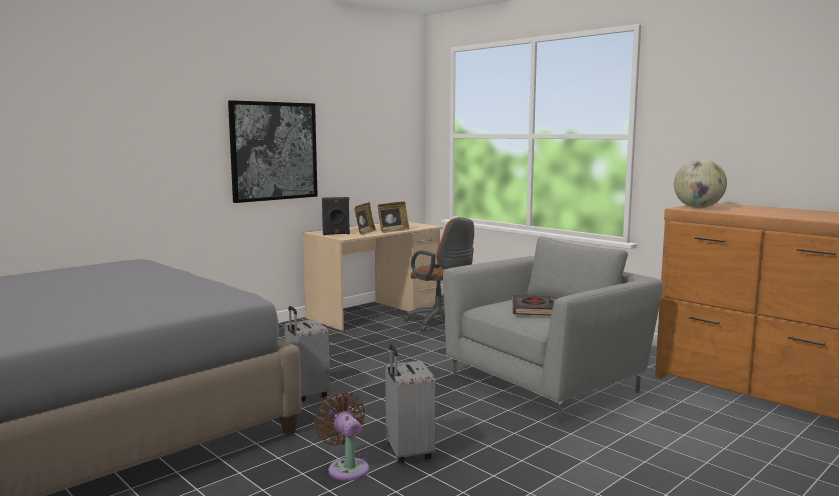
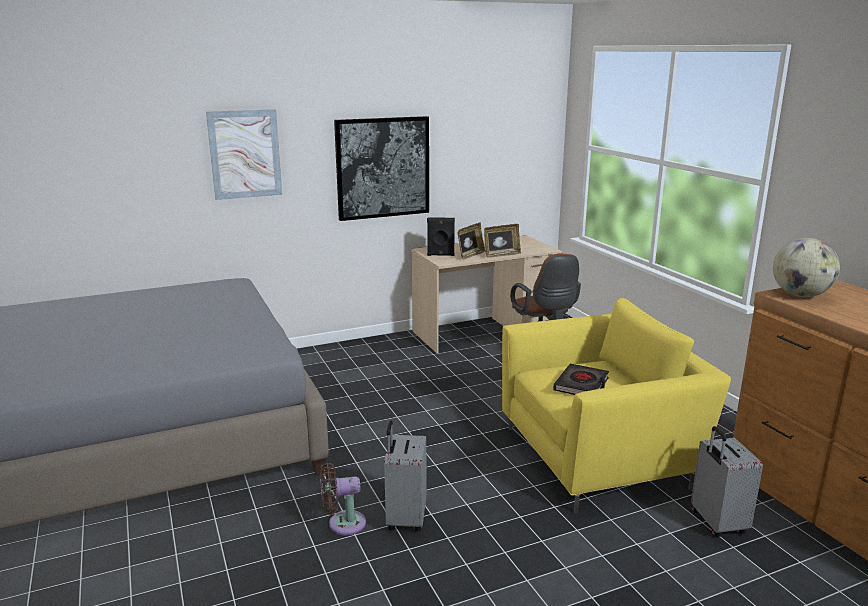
camera: 20 degrees right, 10 degrees up
grey suitcase [284,306,330,402] -> grey suitcase moved to [691,426,763,537]
brown fan [315,393,369,481] -> brown fan turned 90 degrees counterclockwise [320,463,366,535]
grey armchair [443,237,663,423] -> yellow armchair [502,298,731,514]
none -> picture [206,109,282,200]

